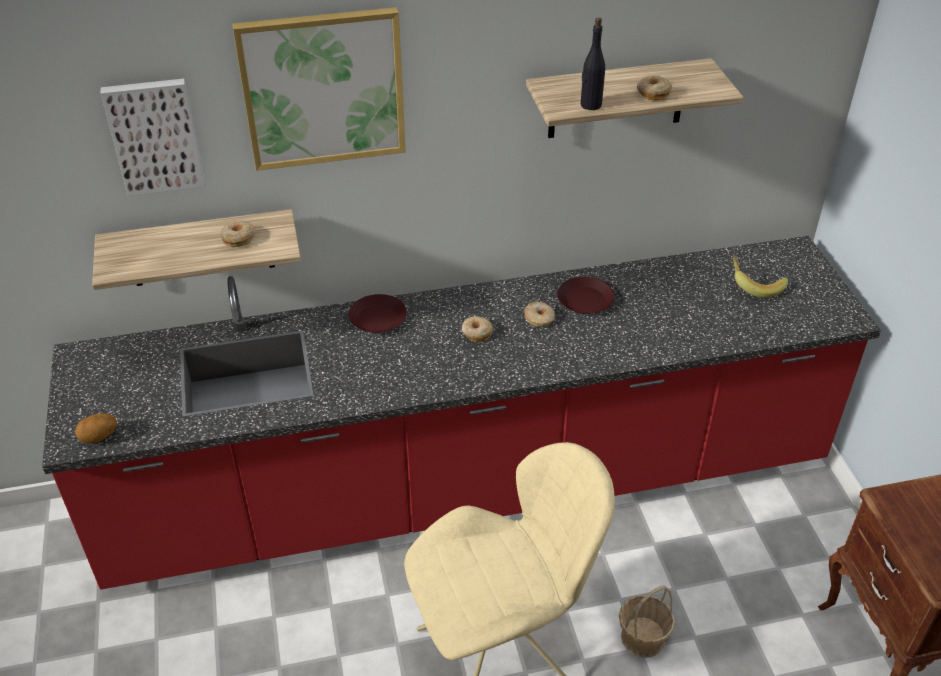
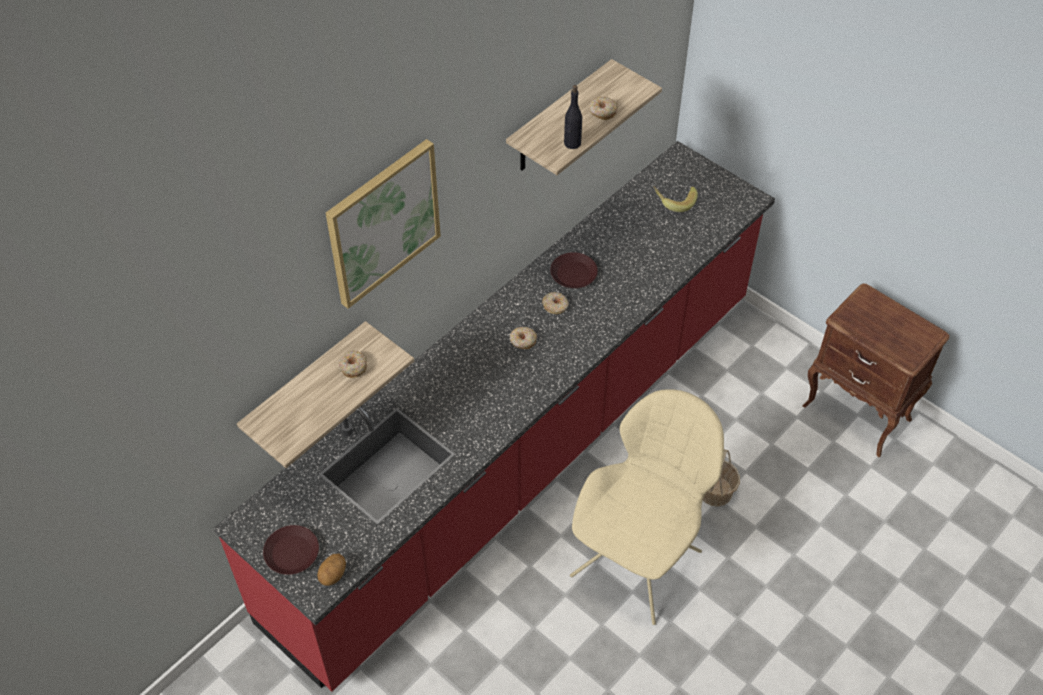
camera: 35 degrees left, 10 degrees up
picture [101,79,205,196] -> none
brown plate [349,294,407,333] -> brown plate moved to [263,525,319,575]

